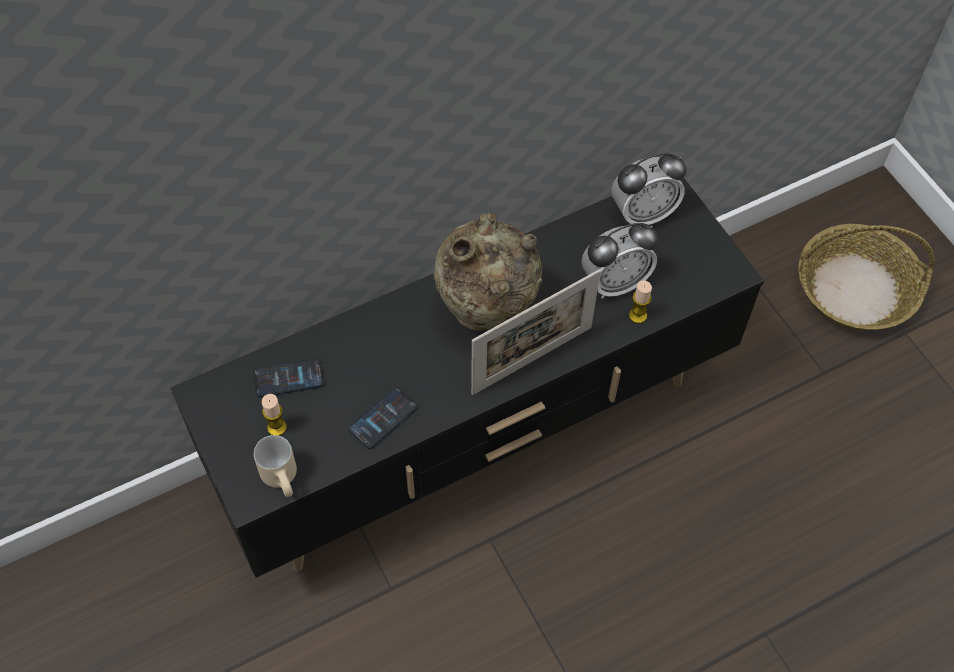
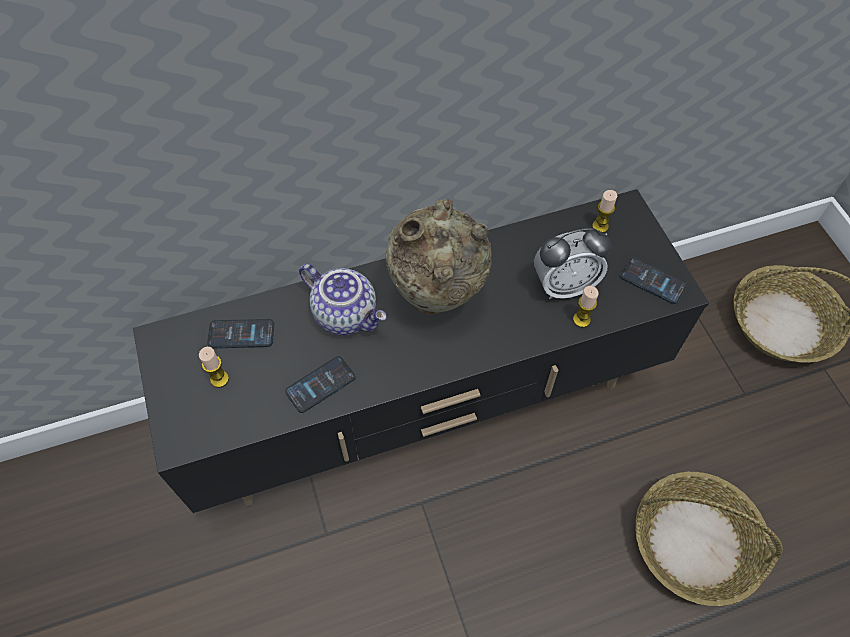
camera: 10 degrees right, 0 degrees up
beige mug [254,435,297,497] -> none
picture frame [471,269,601,395] -> none
alarm clock [611,153,686,225] -> candle [592,190,617,233]
none -> teapot [299,264,387,335]
none -> phone [620,257,687,304]
none -> basket [635,472,783,606]

